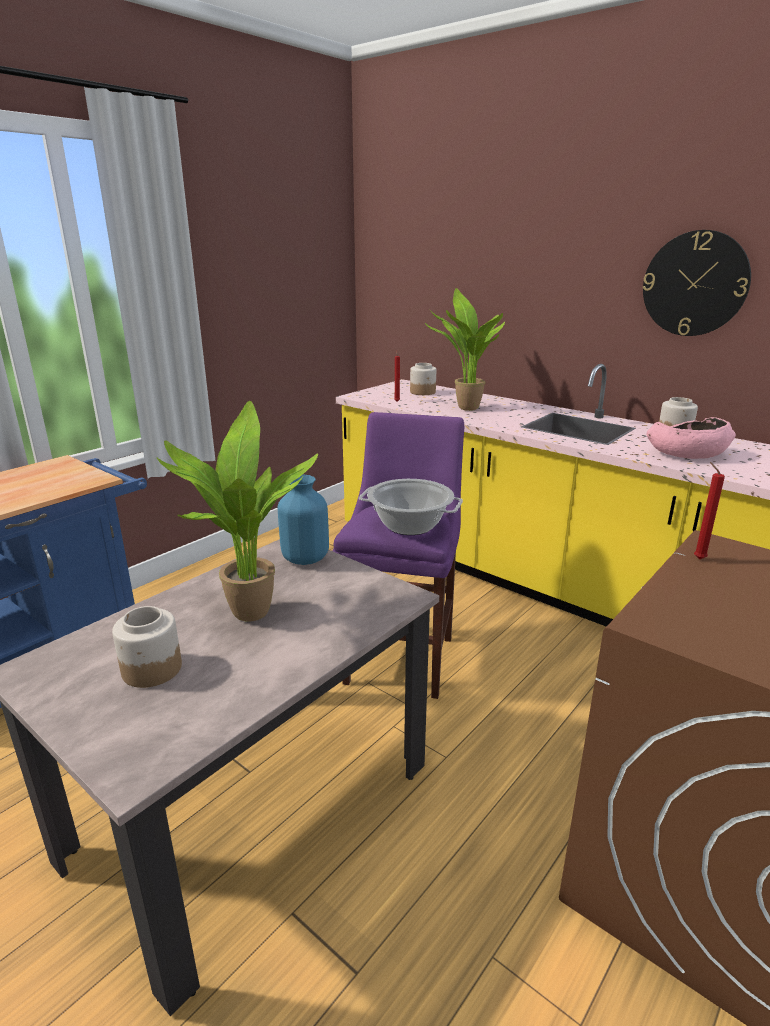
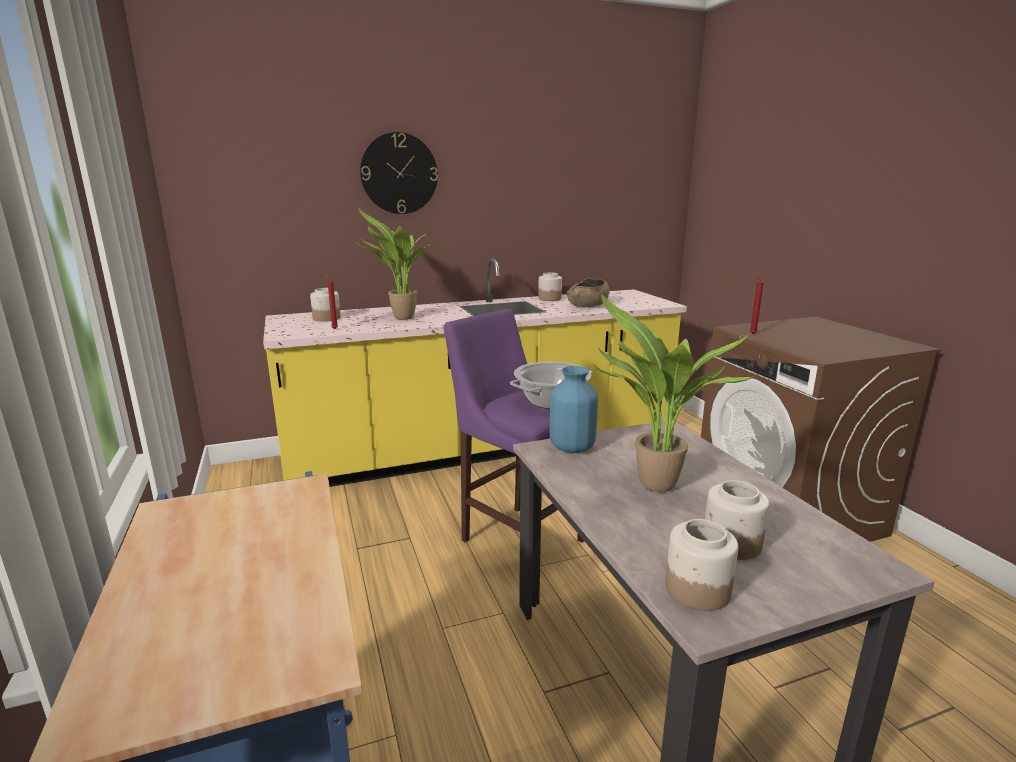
camera: 60 degrees left, 5 degrees down
wall clock [643,230,751,336] -> wall clock moved to [360,132,438,214]
pink bowl [646,417,736,459] -> brown bowl [567,278,609,307]
none -> jar [665,519,738,611]

